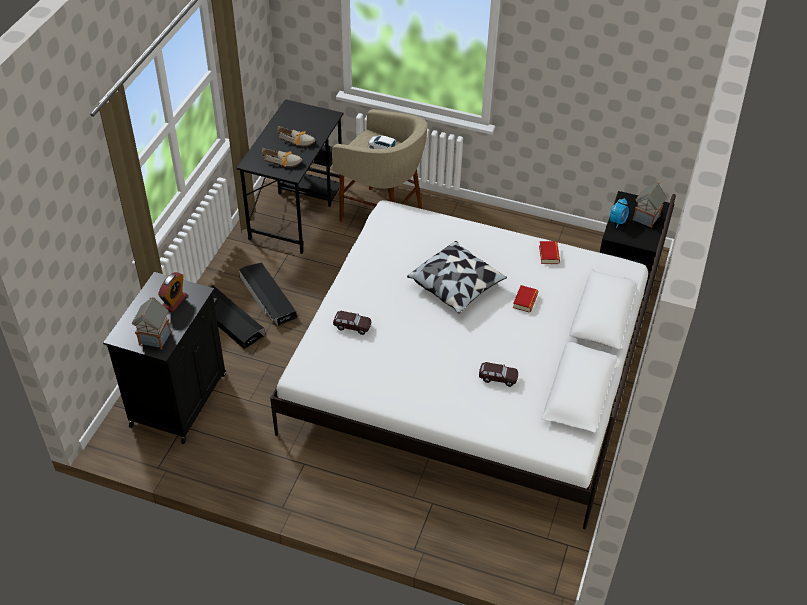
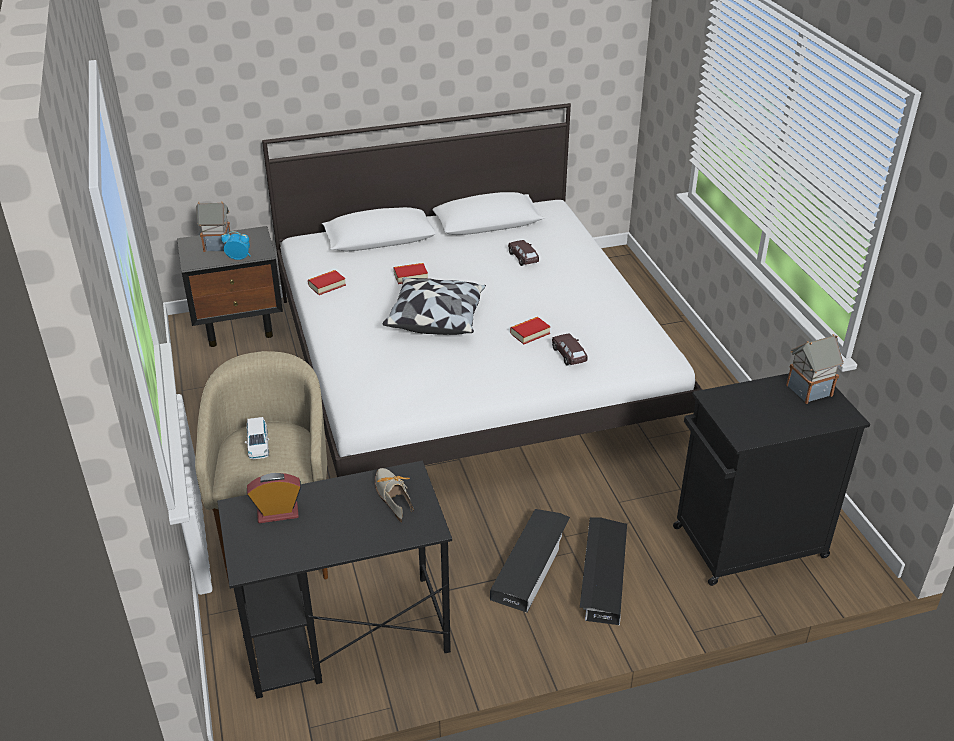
camera: 125 degrees left, 10 degrees down
alarm clock [158,272,187,312] -> alarm clock moved to [247,473,301,523]
shoe [277,126,315,147] -> none
none -> book [510,317,551,344]

